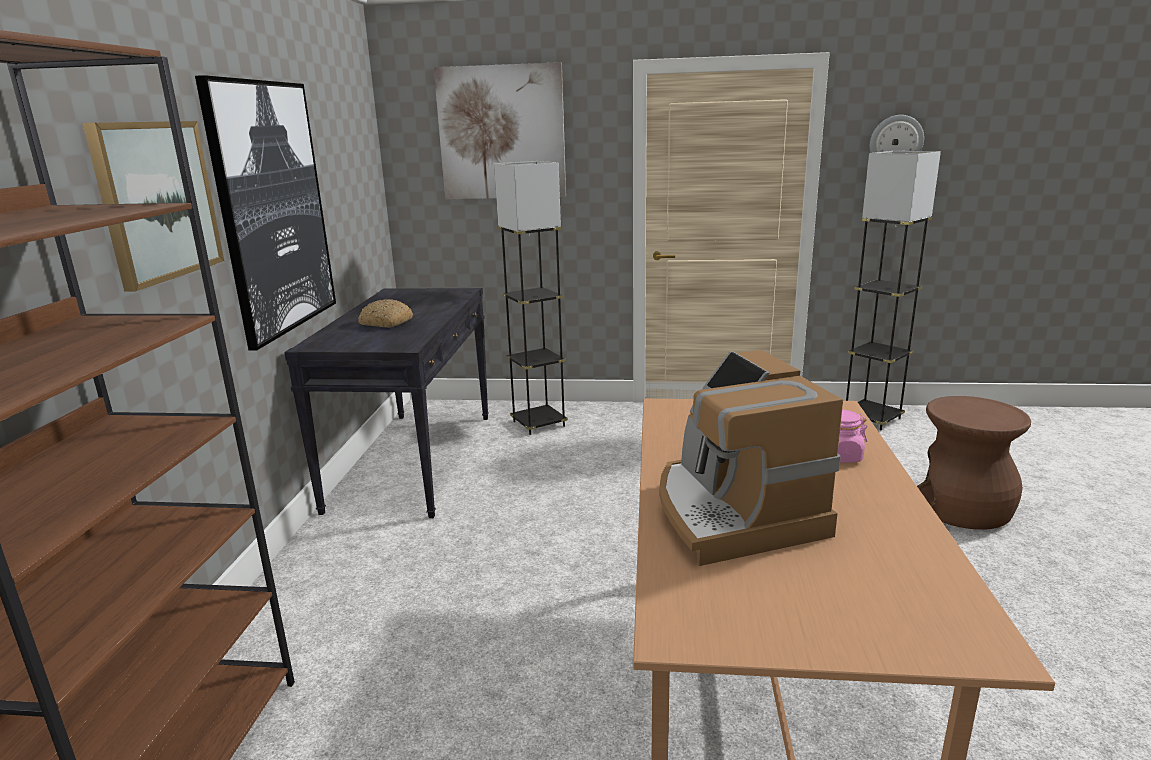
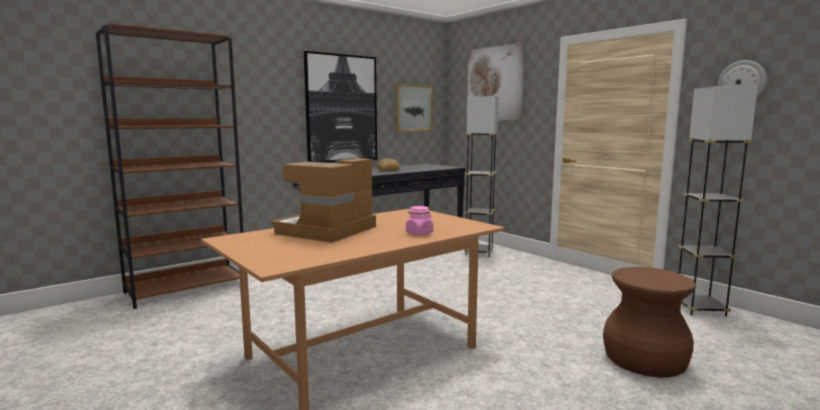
camera: 45 degrees right, 10 degrees down
picture [83,121,224,291] -> picture moved to [395,84,433,132]

